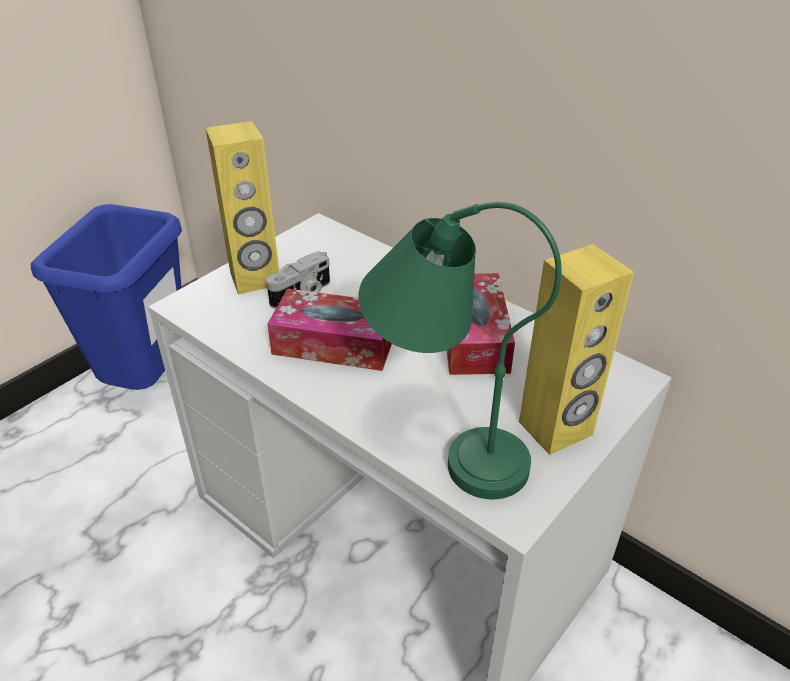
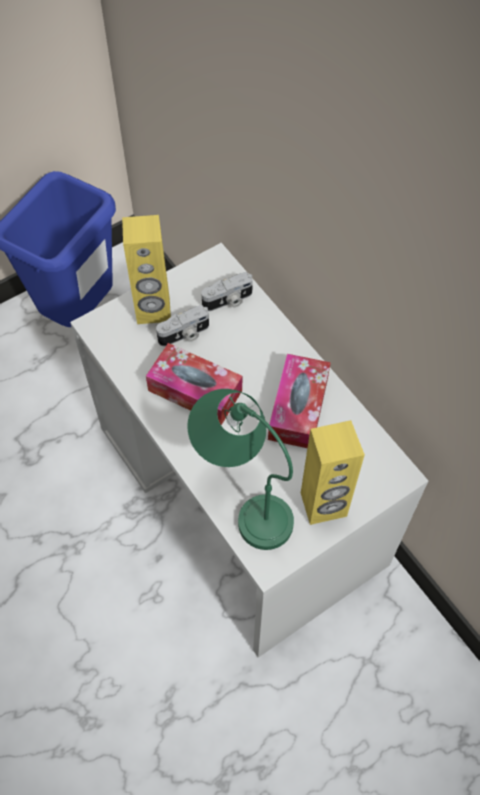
camera: 15 degrees right, 20 degrees up
none -> camera [201,272,253,311]

